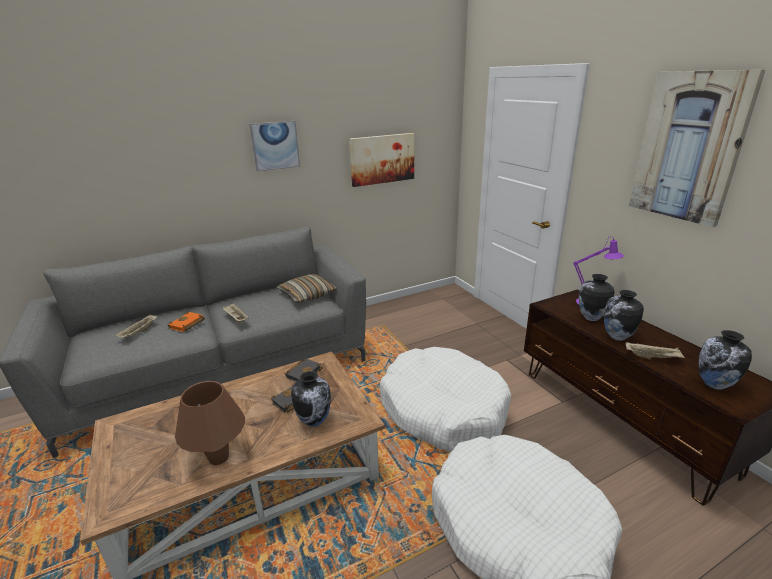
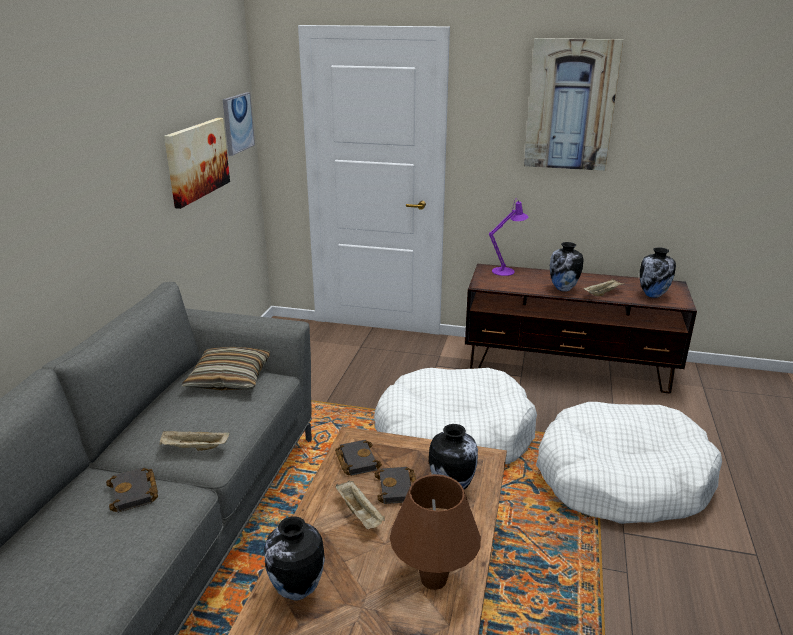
camera: 50 degrees left, 0 degrees up
beige tray [115,314,157,338] -> beige tray moved to [336,481,385,529]
orange book [168,312,205,332] -> black book [106,467,158,513]
picture [249,121,300,171] -> picture moved to [223,92,255,156]
vase [579,274,614,321] -> vase moved to [264,516,325,600]

